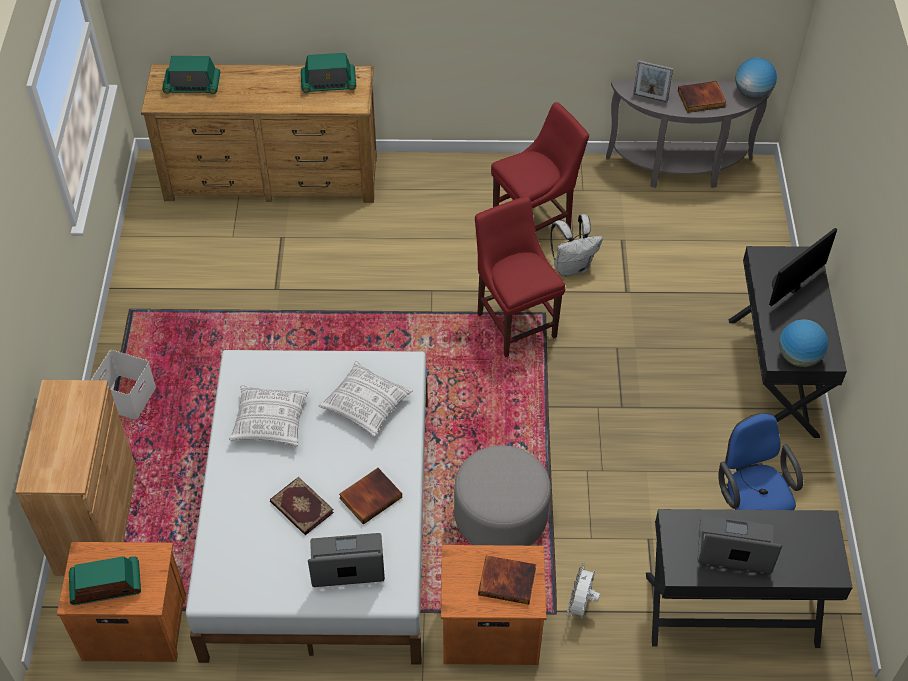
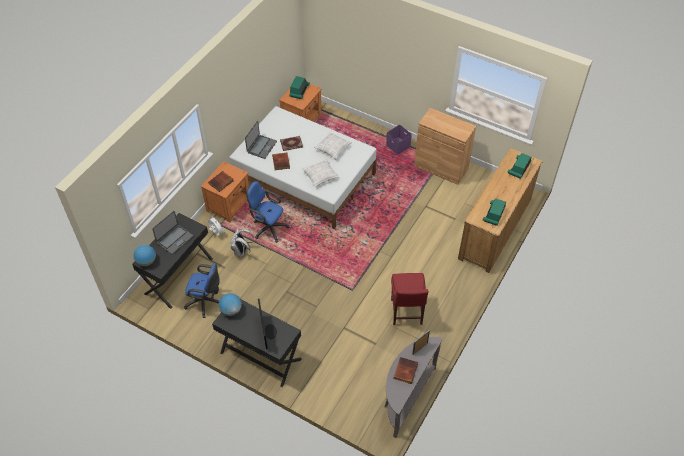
camera: 120 degrees right, 0 degrees up
brown cabinet [15,380,137,576] -> brown cabinet moved to [414,108,476,185]
white storage box [91,350,156,420] -> purple storage box [386,125,412,155]
grey ottoman [454,445,551,546] -> blue office chair [247,181,289,243]
red chair [475,196,565,357] -> none
white backpack [550,214,603,277] -> white backpack moved to [230,228,254,257]
globe [735,58,777,99] -> globe moved to [133,245,156,267]

